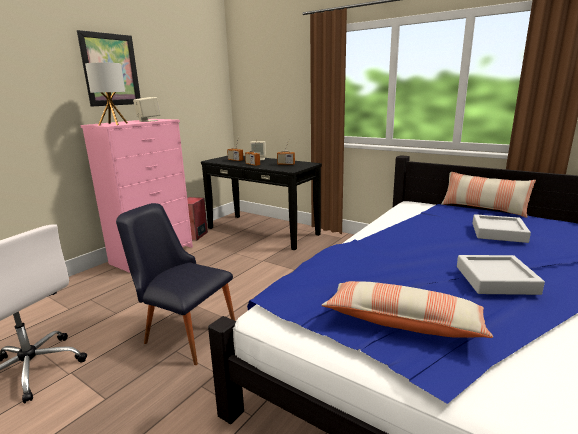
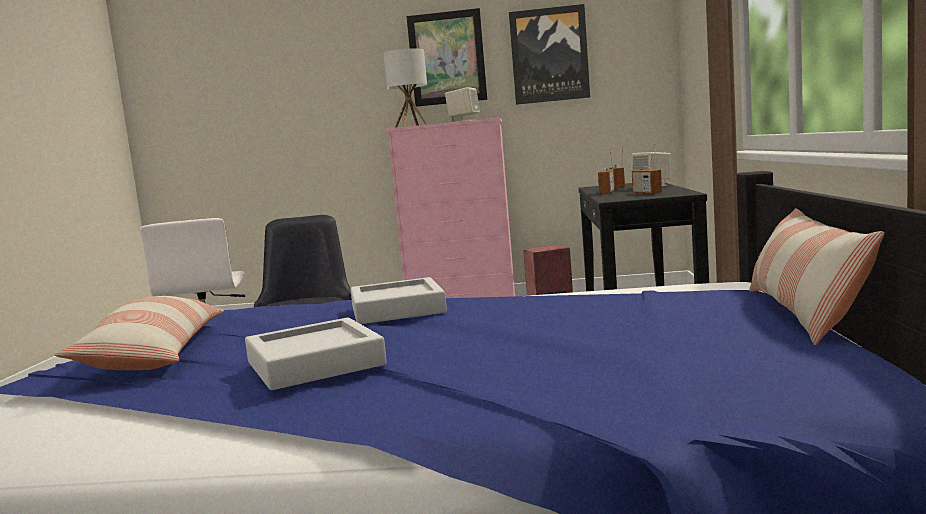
camera: 60 degrees right, 10 degrees down
grey tray [472,214,531,243] -> grey tray moved to [350,277,447,324]
none -> picture [509,4,590,105]

